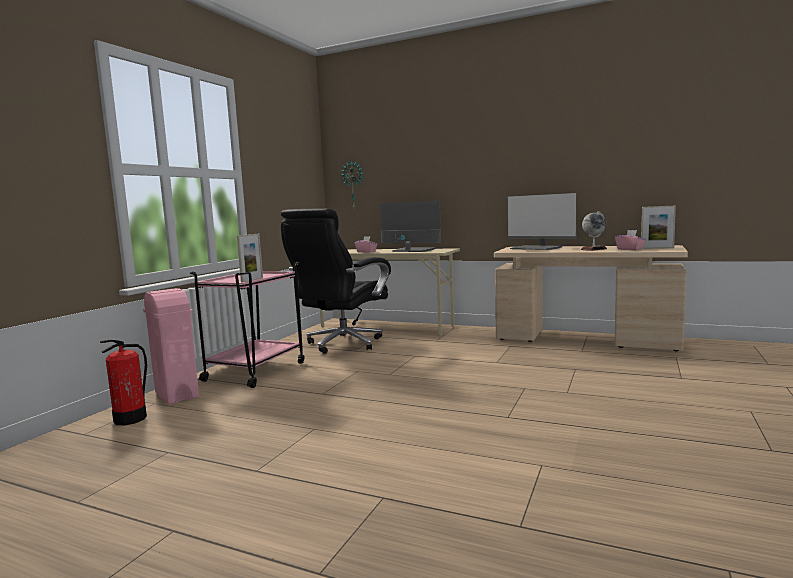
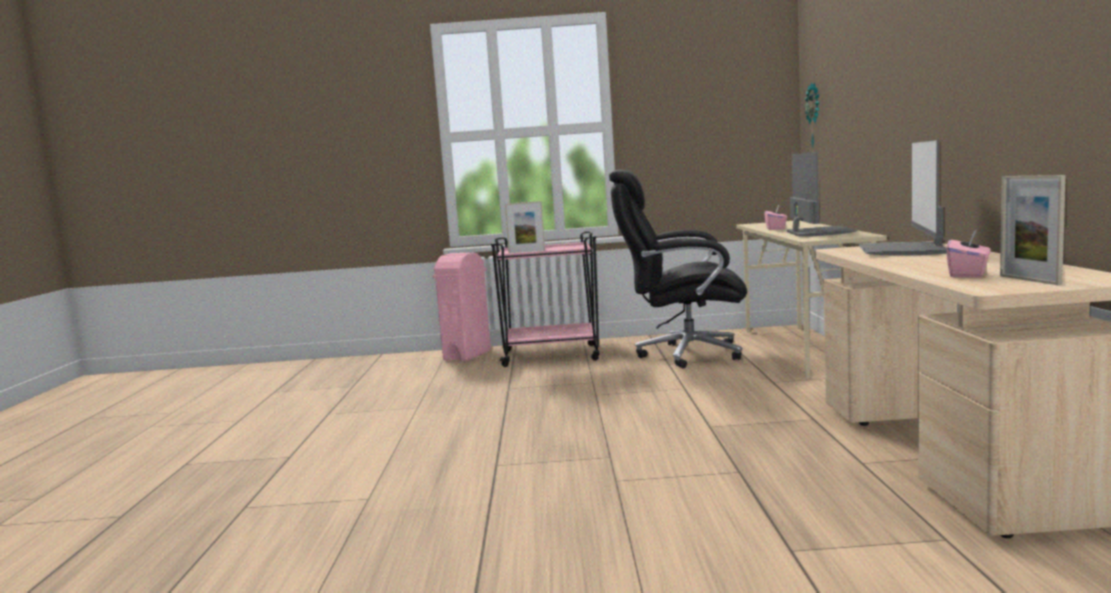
camera: 65 degrees right, 0 degrees up
fire extinguisher [100,340,147,425] -> none
globe [581,211,607,251] -> none

